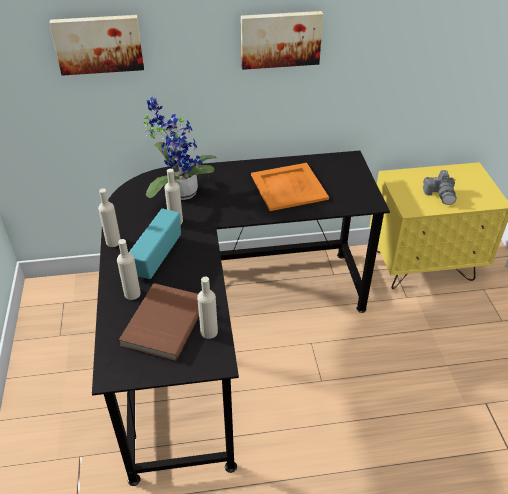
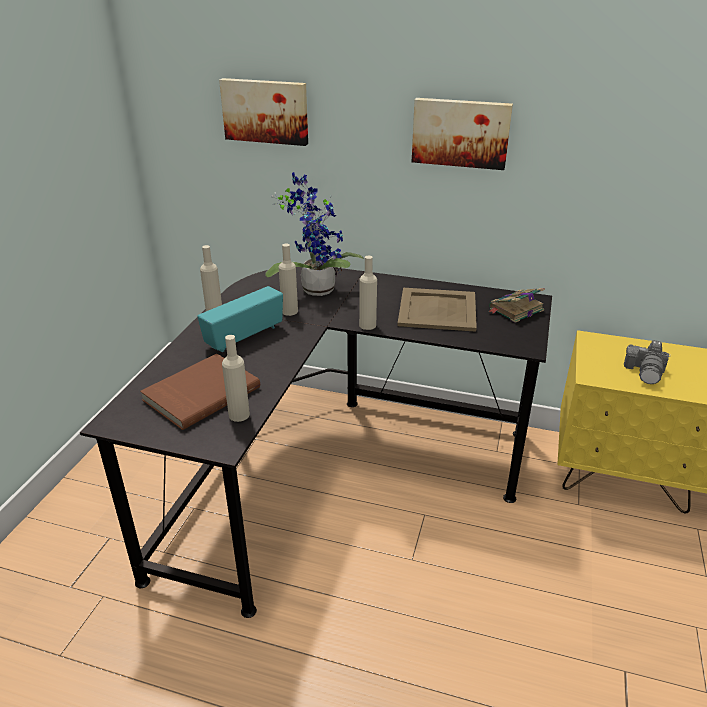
camera: 25 degrees right, 10 degrees down
beige bottle [117,239,141,300] -> beige bottle moved to [359,256,377,330]
orange tray [251,163,329,211] -> beige tray [397,288,477,332]
none -> book [488,288,545,323]

